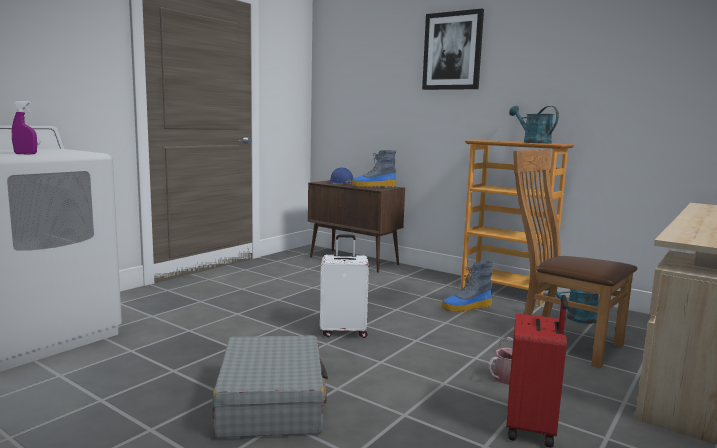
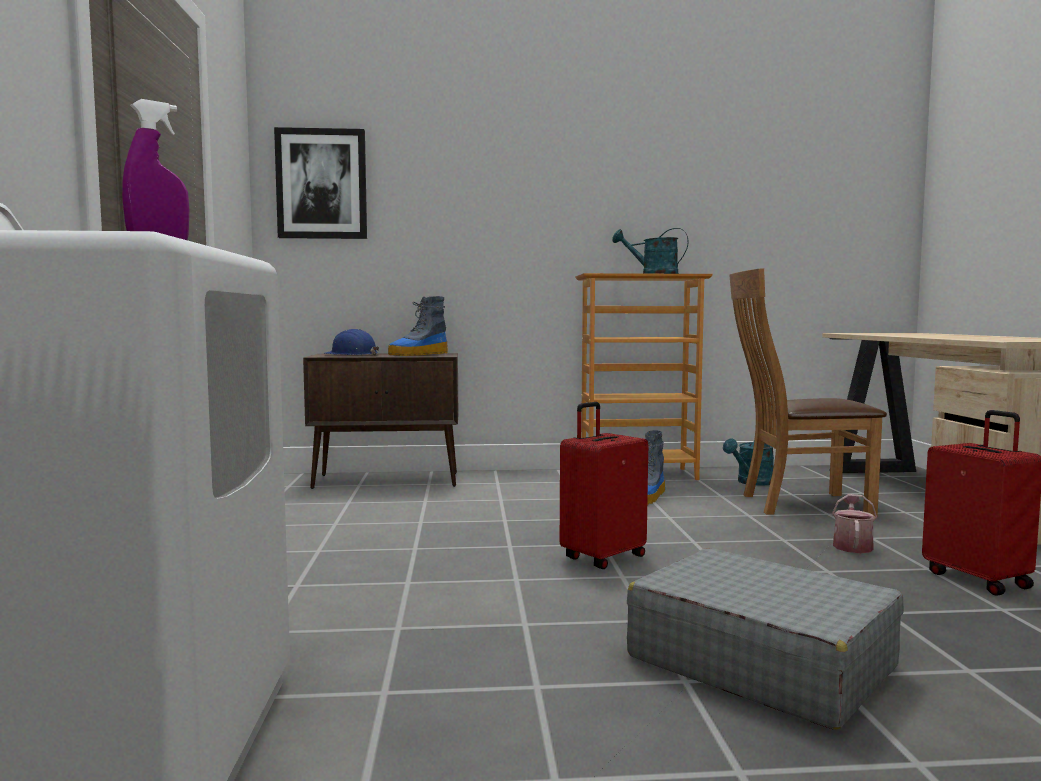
camera: 40 degrees left, 5 degrees down
white suitcase [320,234,369,338] -> red suitcase [560,402,648,569]
picture [422,9,484,90] -> picture moved to [274,127,367,239]

